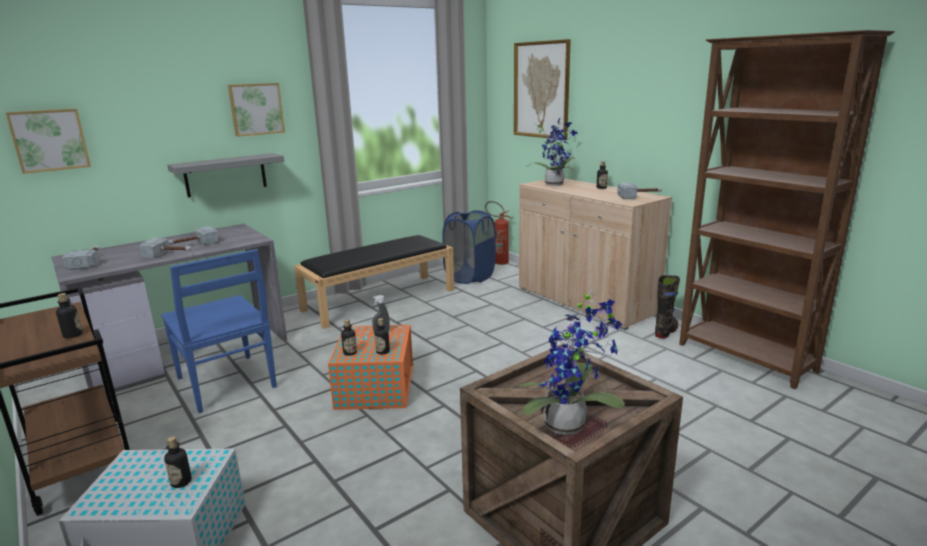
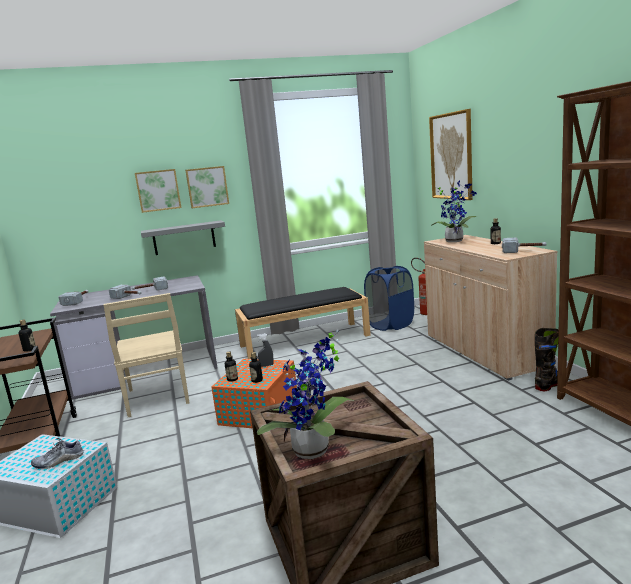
camera: 20 degrees right, 5 degrees down
picture [5,109,91,174] -> picture moved to [135,169,181,213]
blue chair [161,249,277,413] -> beige chair [103,293,189,417]
bottle [164,436,192,488] -> shoe [31,438,84,469]

